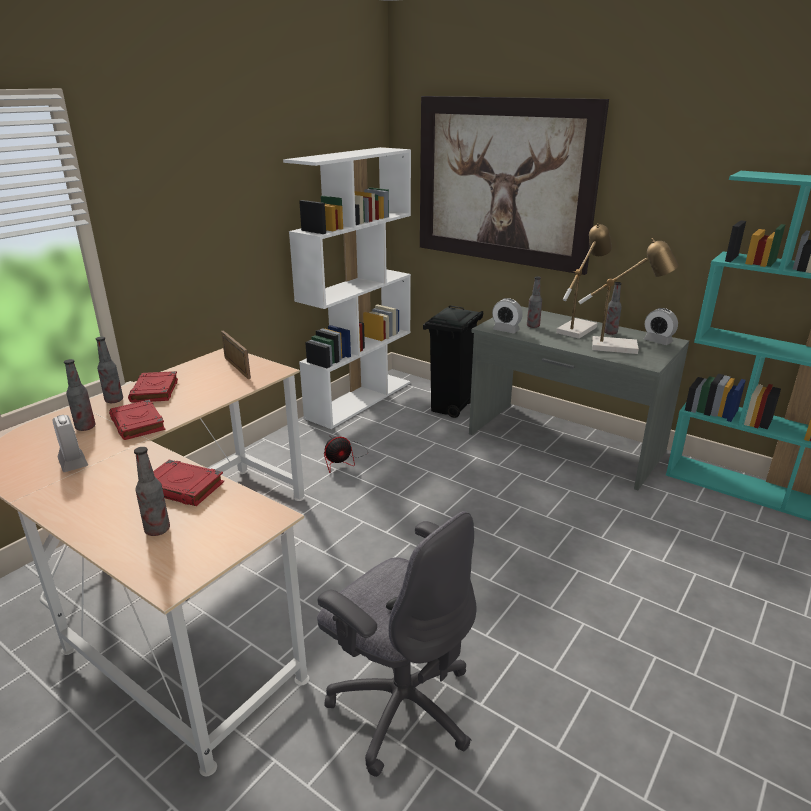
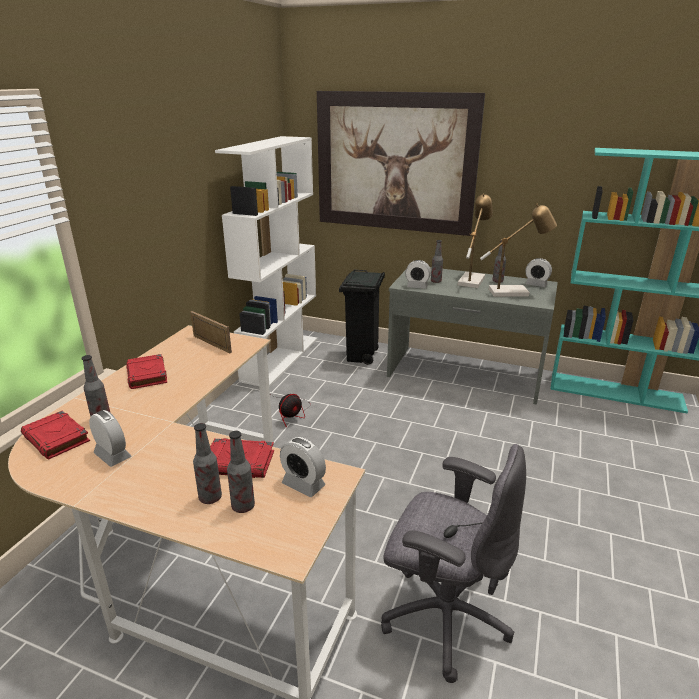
camera: 15 degrees left, 0 degrees up
bottle [96,337,123,403] -> bottle moved to [193,423,222,504]
red book [109,399,165,440] -> red book moved to [21,410,90,459]
none -> alarm clock [280,437,326,497]

